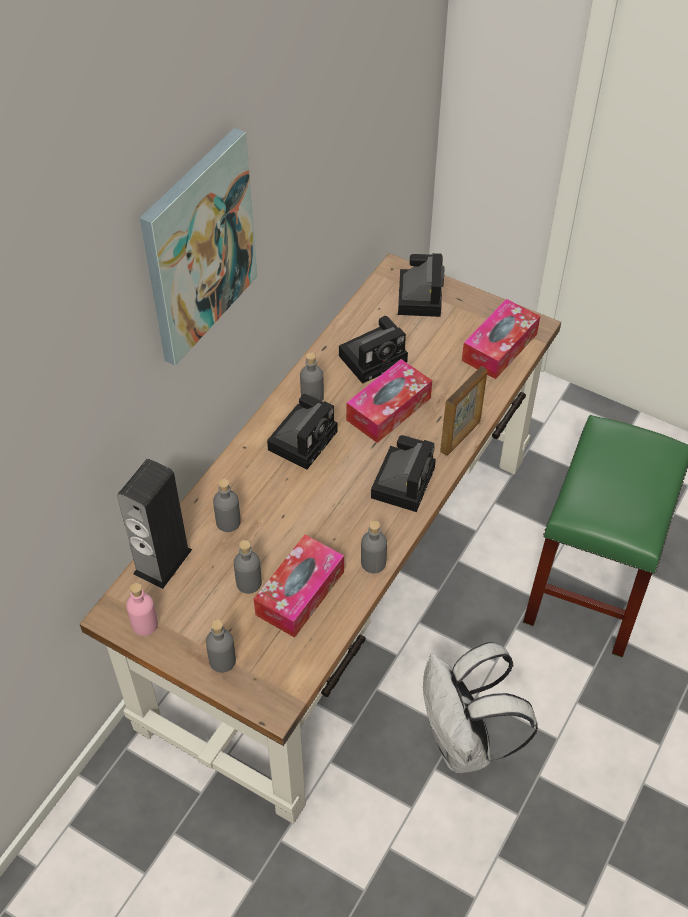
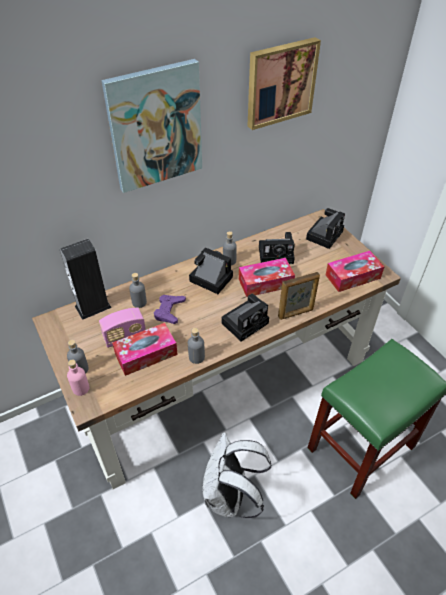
camera: 30 degrees right, 5 degrees down
pink bottle [126,583,158,636] -> pink bottle moved to [67,359,89,396]
grey bottle [234,540,262,594] -> radio [99,308,146,348]
camera [267,394,337,469] -> camera turned 120 degrees counterclockwise [189,247,233,294]
none -> purple game controller [154,295,186,324]
none -> picture [248,37,321,130]

